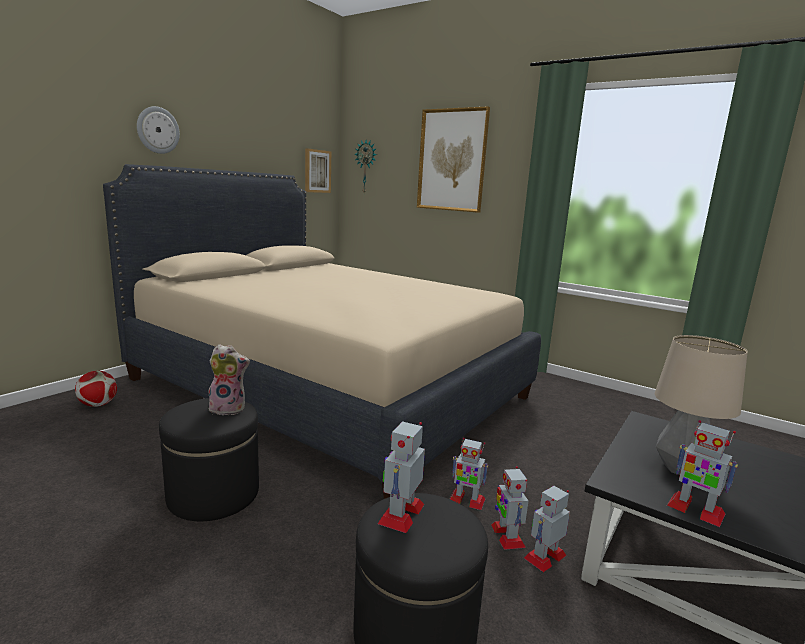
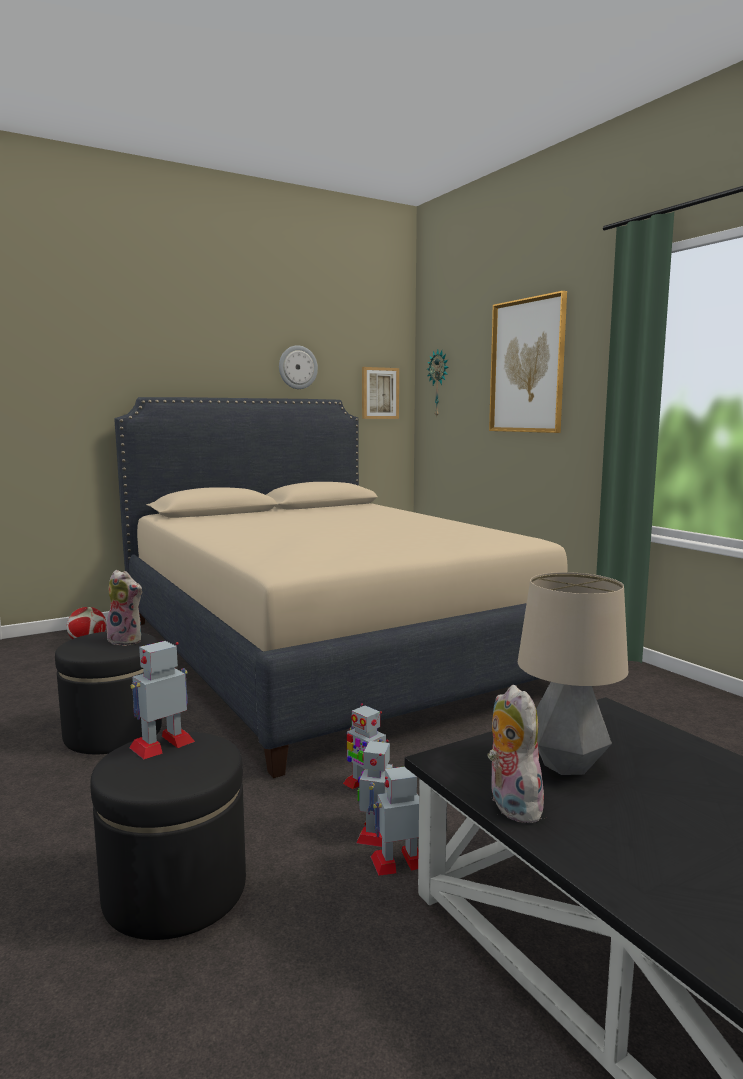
camera: 25 degrees right, 5 degrees down
wall clock [137,106,180,154] -> wall clock moved to [279,345,318,389]
toy robot [667,420,738,527] -> plush toy [487,685,544,823]

